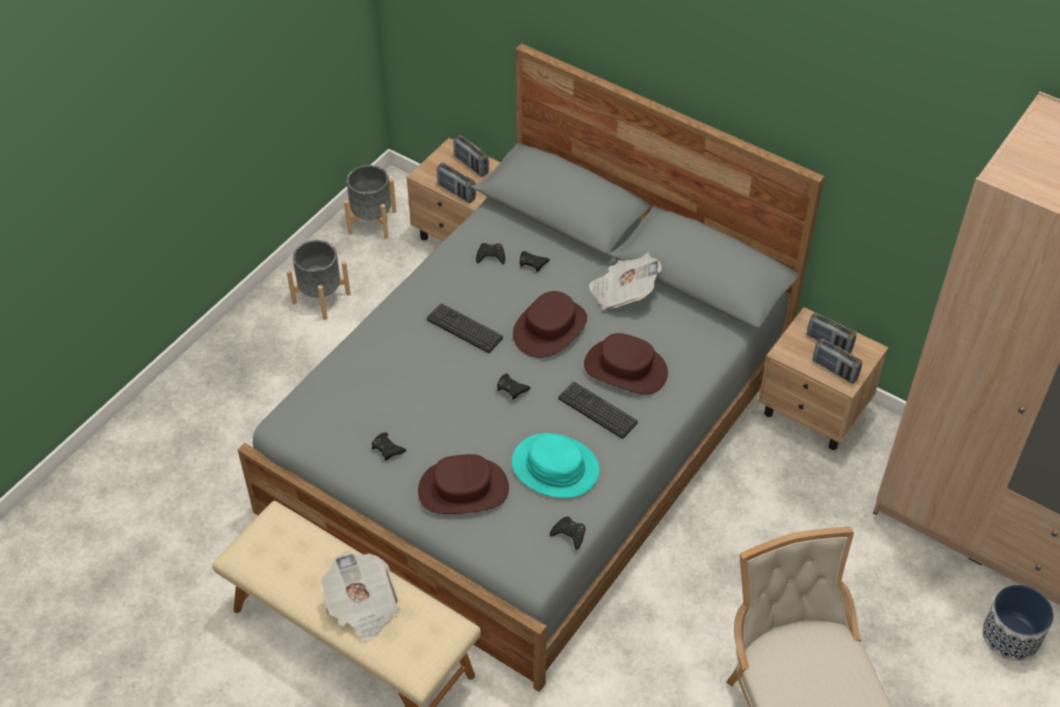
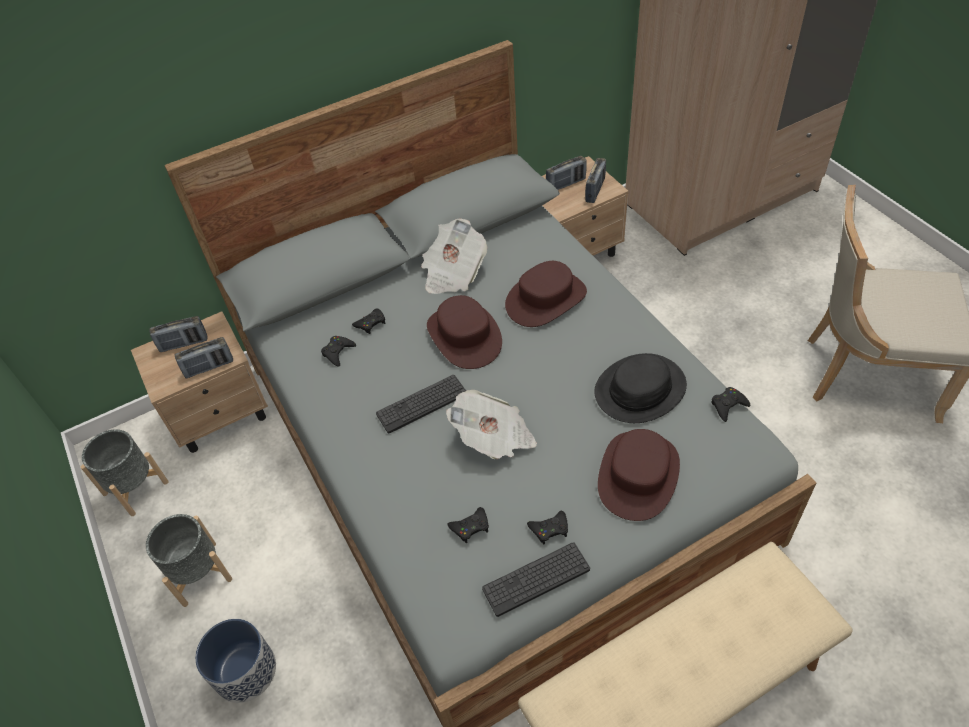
camera: 60 degrees left, 0 degrees up
newspaper [321,551,400,642] -> newspaper moved to [446,390,537,459]
black game controller [497,374,531,400] -> black game controller moved to [447,507,489,543]
turquoise hat [512,433,600,498] -> black hat [594,353,687,423]
keyboard [558,382,638,439] -> keyboard moved to [482,542,590,617]
radio [812,338,862,384] -> radio turned 45 degrees counterclockwise [585,158,606,203]
planter [982,585,1054,661] -> planter moved to [195,619,276,703]

